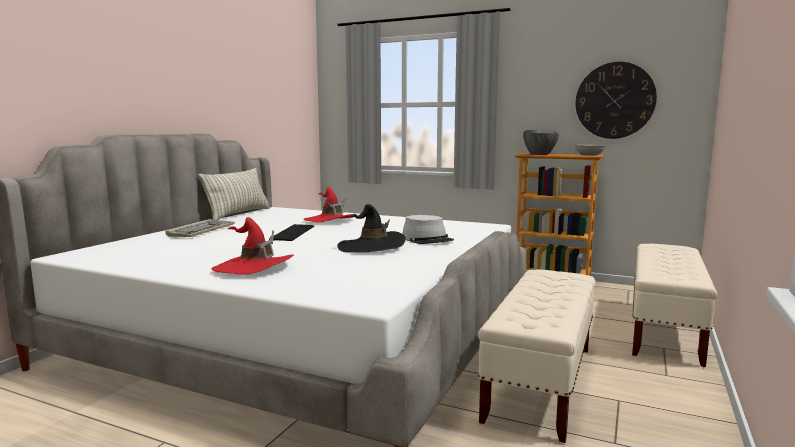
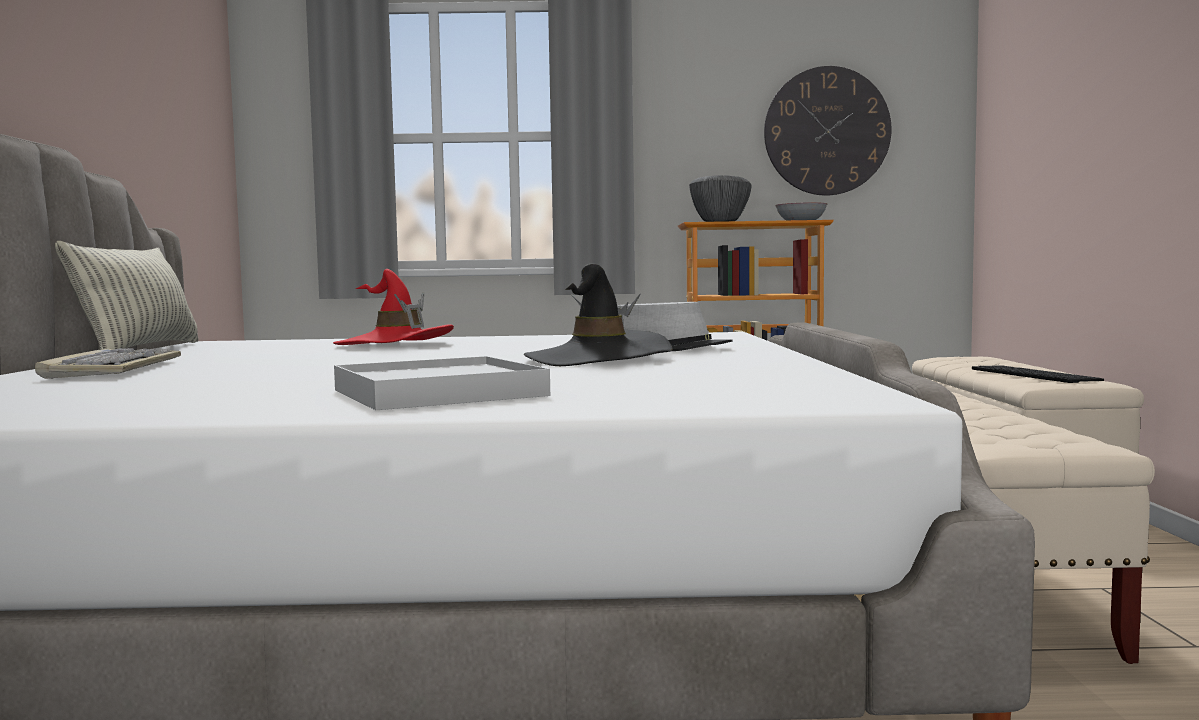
camera: 25 degrees left, 5 degrees down
red hat [211,217,294,274] -> white tray [334,356,550,410]
keyboard [269,224,314,241] -> keyboard moved to [972,365,1104,383]

